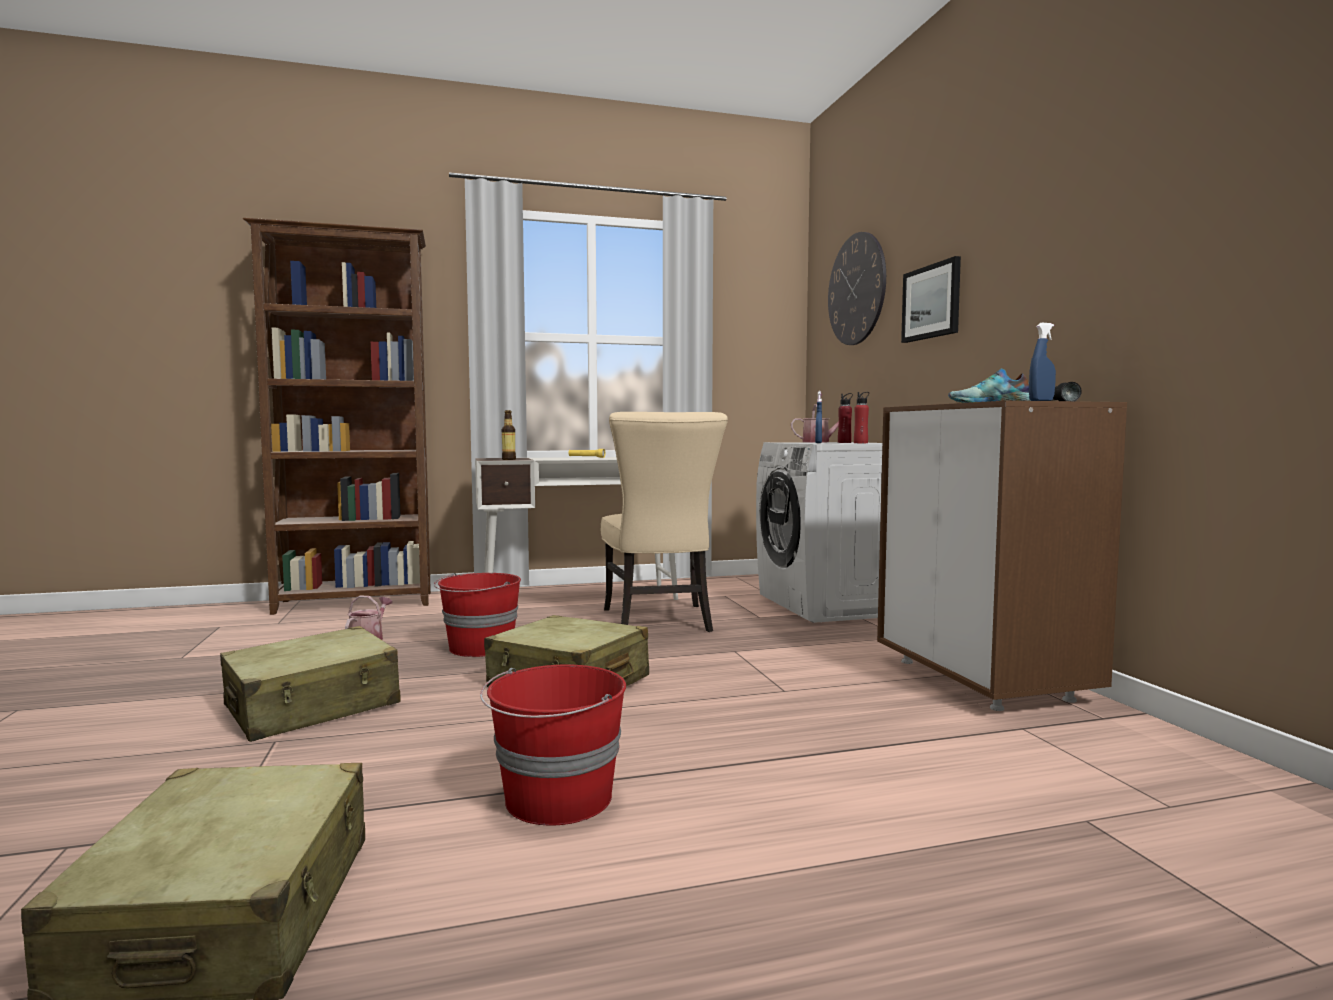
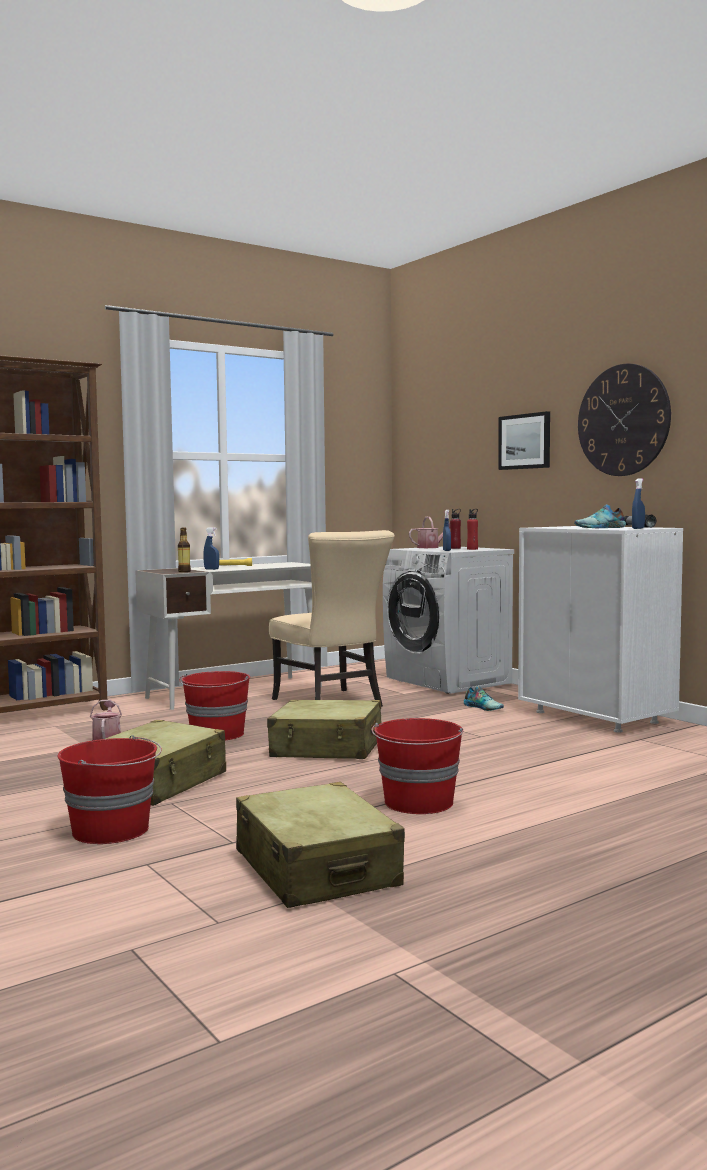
camera: 20 degrees left, 0 degrees up
wall clock [828,232,886,345] -> wall clock moved to [578,363,671,476]
brown cabinet [877,401,1127,711] -> white cabinet [518,526,683,733]
none -> red bucket [58,735,162,844]
none -> blue spray bottle [203,527,219,570]
none -> shoe [464,686,504,711]

